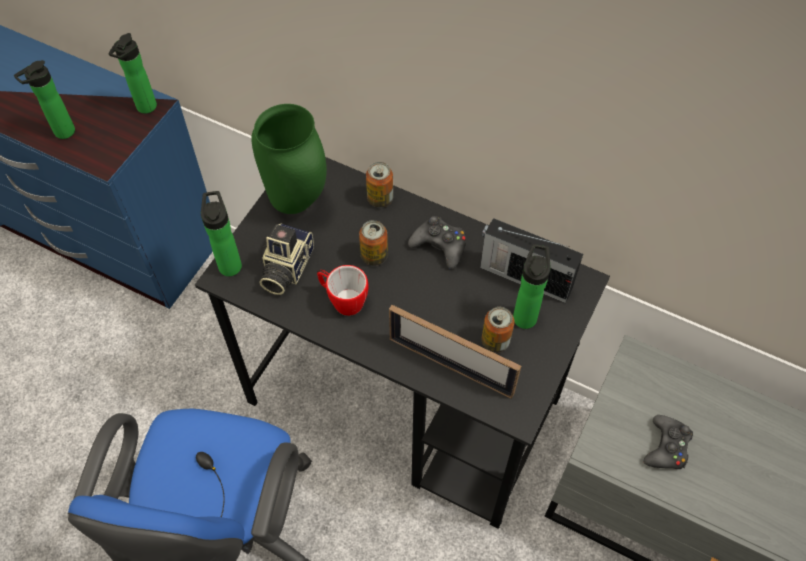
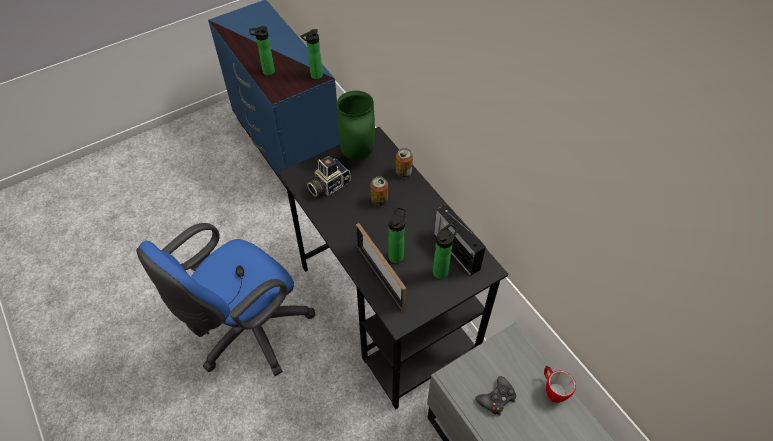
camera: 30 degrees right, 5 degrees down
bottle [201,191,242,276] -> bottle moved to [388,206,407,263]
mug [317,265,368,316] -> mug moved to [544,366,576,403]
black game controller [408,216,466,269] -> none
can [482,307,515,353] -> none

